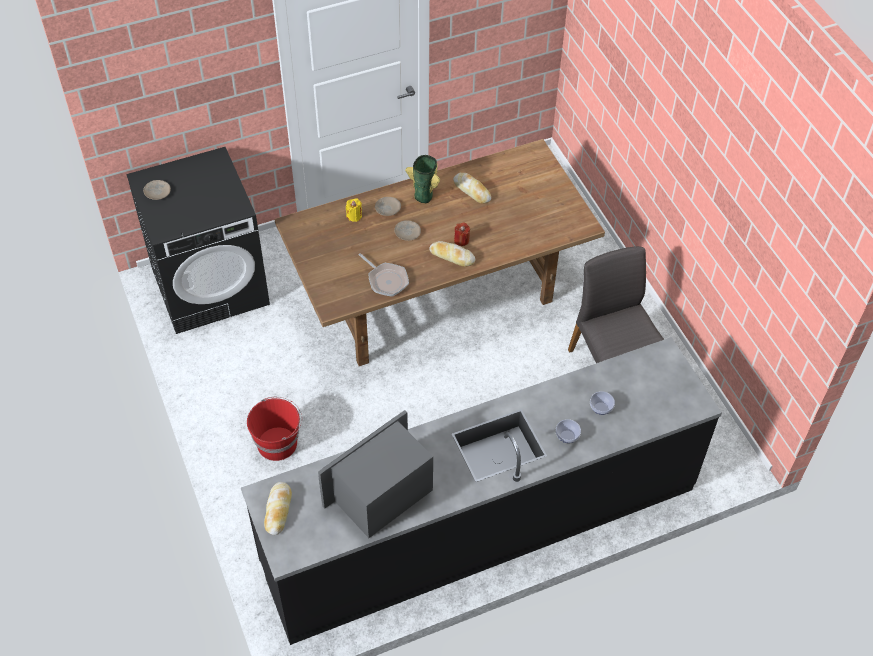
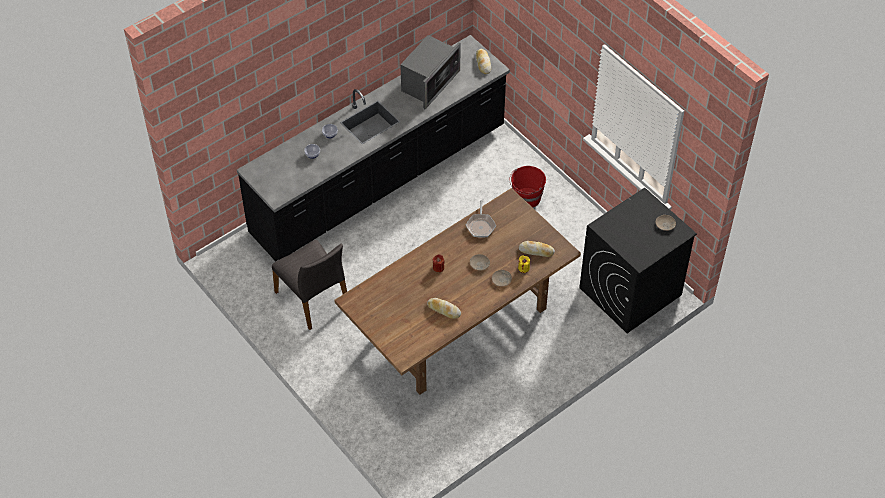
camera: 165 degrees right, 0 degrees up
frying pan [359,253,409,297] -> frying pan turned 120 degrees counterclockwise [466,200,496,237]
vase [405,155,440,203] -> none
bread [429,241,476,267] -> bread moved to [519,241,555,257]

